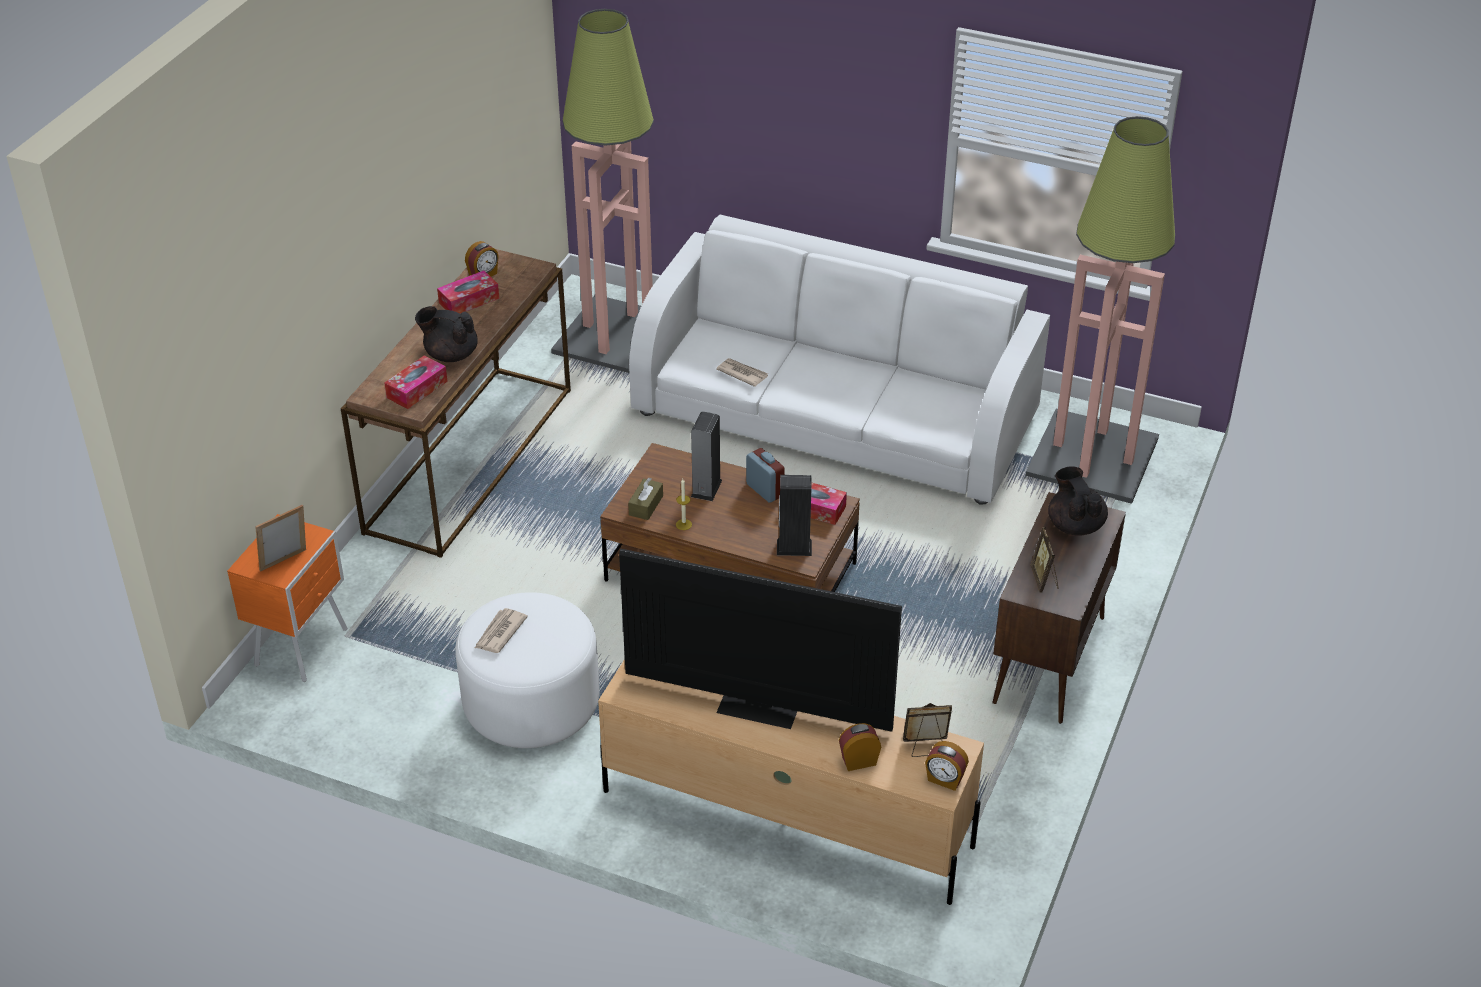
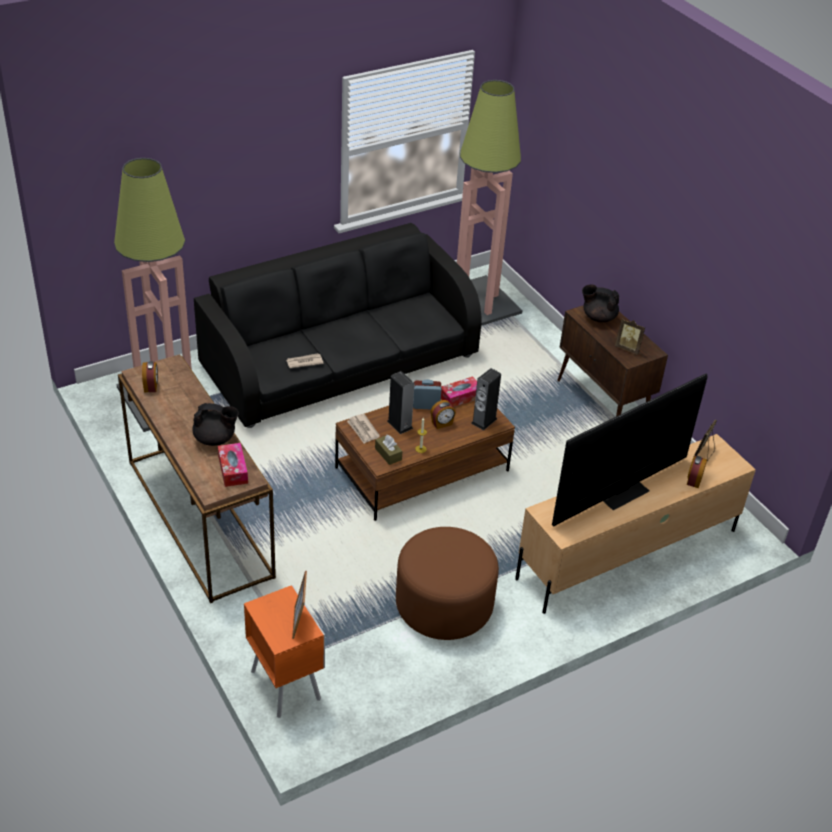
camera: 55 degrees left, 0 degrees up
black teapot [415,306,478,362] -> black teapot turned 135 degrees counterclockwise [192,403,239,446]
tissue box [437,270,499,314] -> none
white ottoman [455,592,600,748] -> brown ottoman [396,527,499,640]
newspaper [475,608,528,653] -> newspaper moved to [347,414,380,444]
white sofa [629,215,1050,505] -> black sofa [194,223,482,428]
alarm clock [925,741,969,791] -> alarm clock moved to [431,400,456,429]

